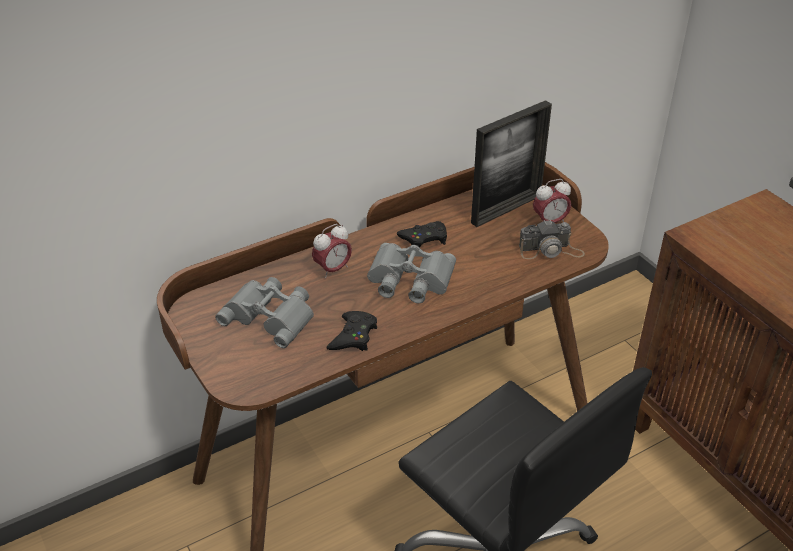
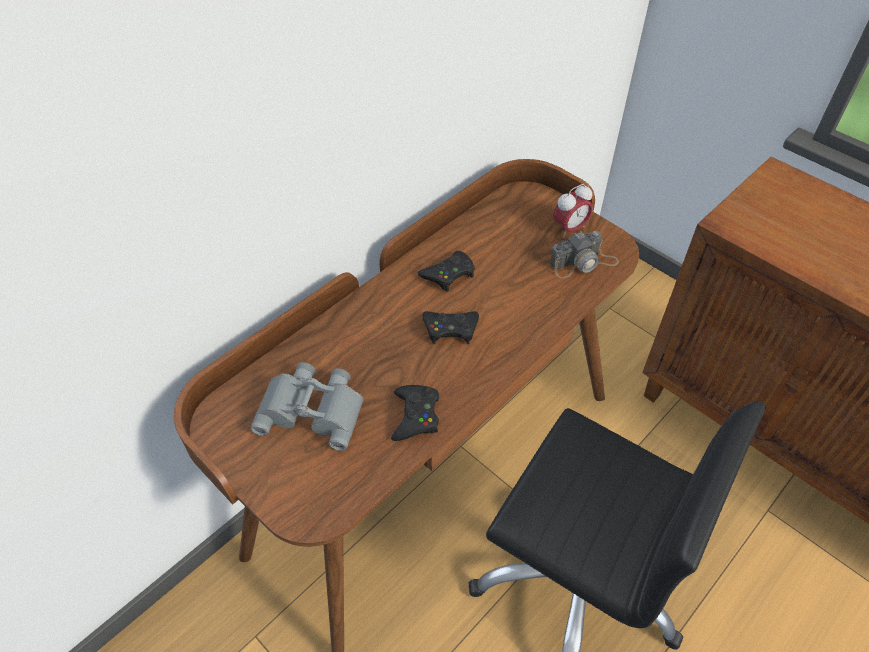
camera: 15 degrees left, 10 degrees up
alarm clock [312,224,352,278] -> none
grey binoculars [367,243,456,303] -> black game controller [422,311,479,344]
picture frame [471,100,552,227] -> none

